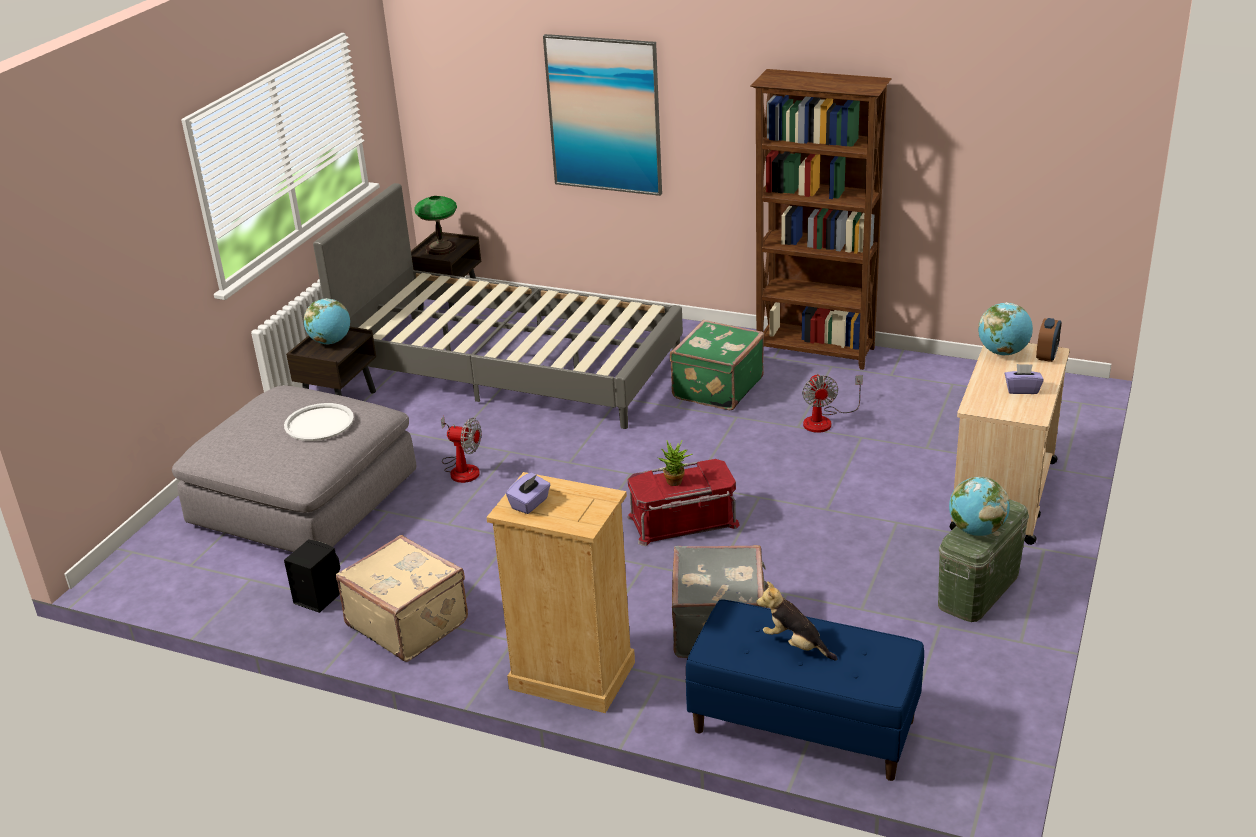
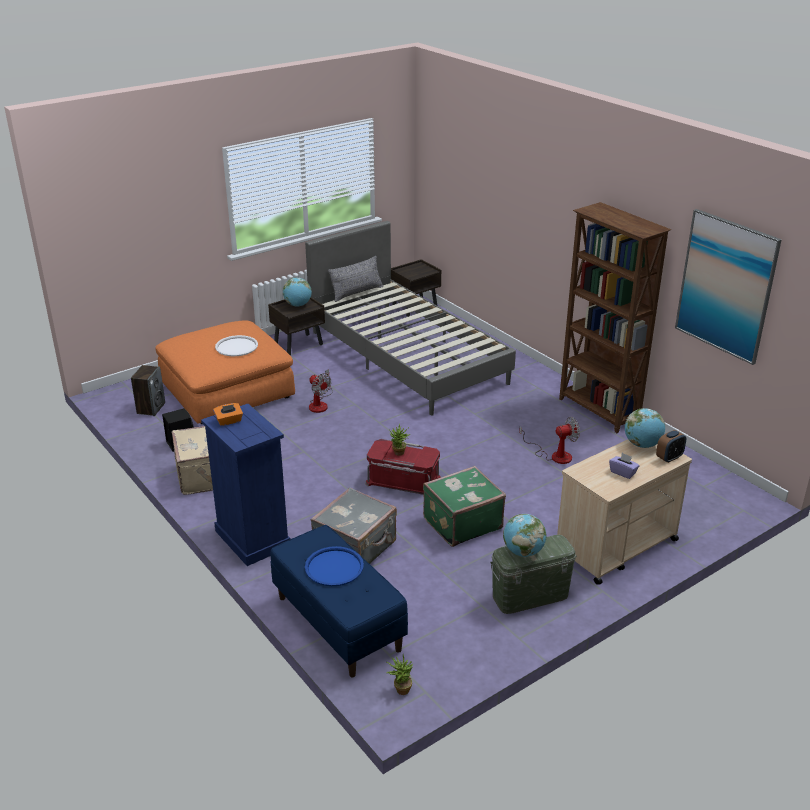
camera: 30 degrees right, 0 degrees up
grey ottoman [172,385,416,552] -> orange ottoman [155,320,295,424]
table lamp [414,196,457,255] -> none
beige dresser [487,472,635,713] -> blue dresser [201,404,290,566]
purple tissue box [506,472,550,514] -> orange tissue box [213,403,243,426]
picture [543,34,662,196] -> picture moved to [675,209,782,365]
green suitcase [670,320,764,410] -> green suitcase moved to [423,466,506,547]
plush toy [756,581,838,661] -> blue tray [305,546,364,586]
fan [802,373,863,433] -> fan turned 135 degrees counterclockwise [519,417,580,464]
none -> speaker [131,365,165,416]
none -> grey pillow [328,256,383,302]
none -> potted plant [386,654,413,695]

